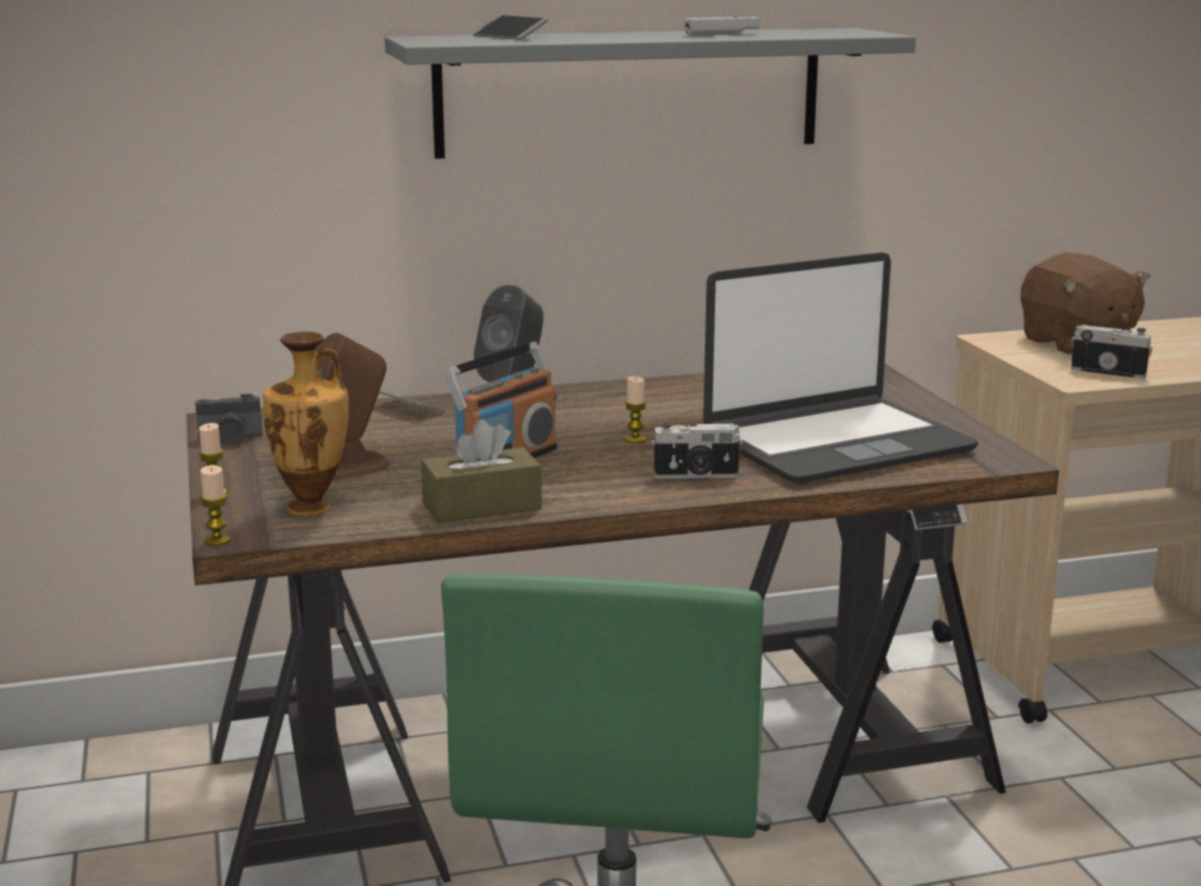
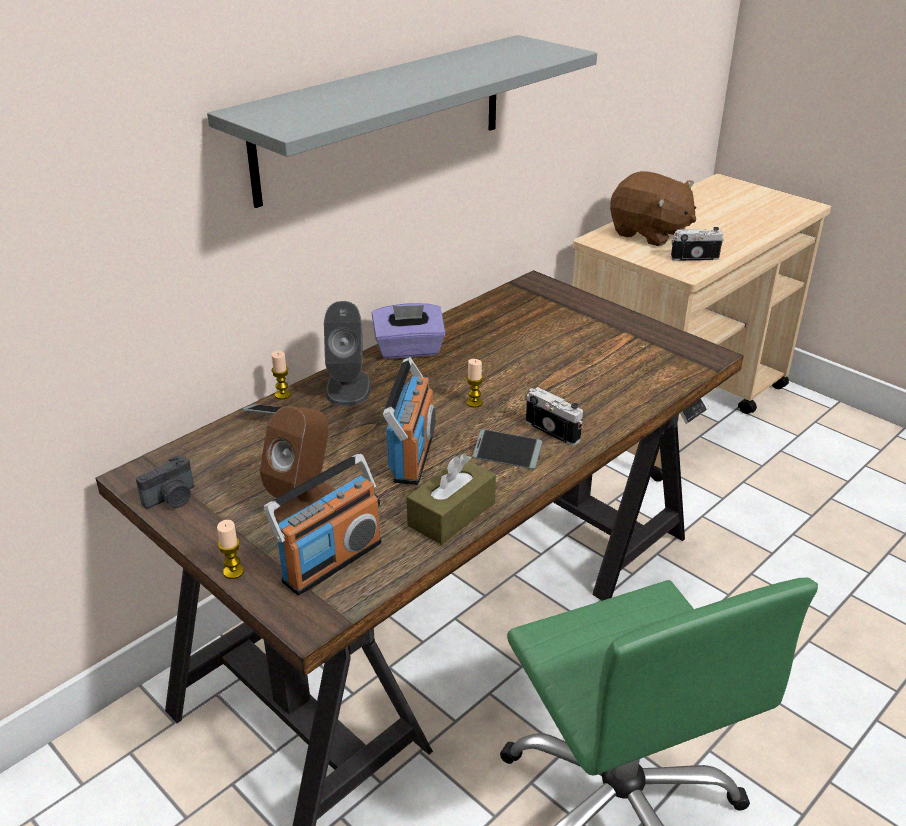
camera: 30 degrees left, 15 degrees up
candle [200,465,231,546] -> candle moved to [271,351,291,399]
vase [263,332,349,516] -> radio [264,454,382,595]
phone [472,15,548,40] -> phone moved to [473,429,542,469]
camera [651,422,743,479] -> camera turned 105 degrees counterclockwise [526,387,583,446]
white game controller [684,16,760,36] -> none
laptop [703,252,978,484] -> none
none -> purple tissue box [372,303,446,359]

